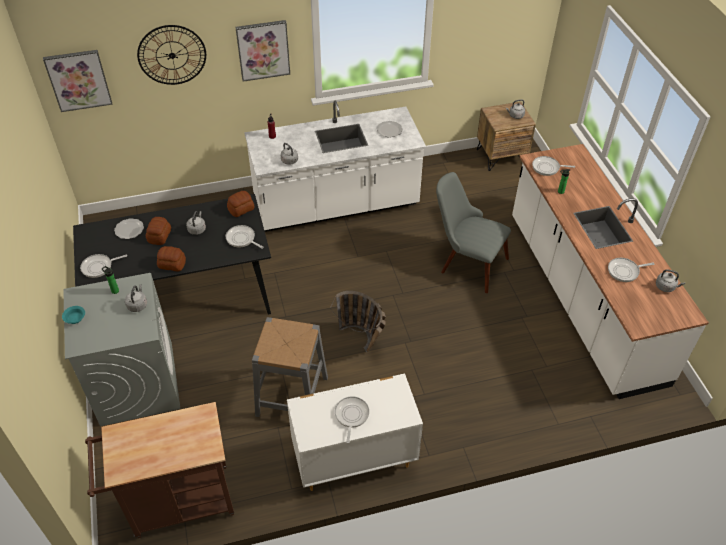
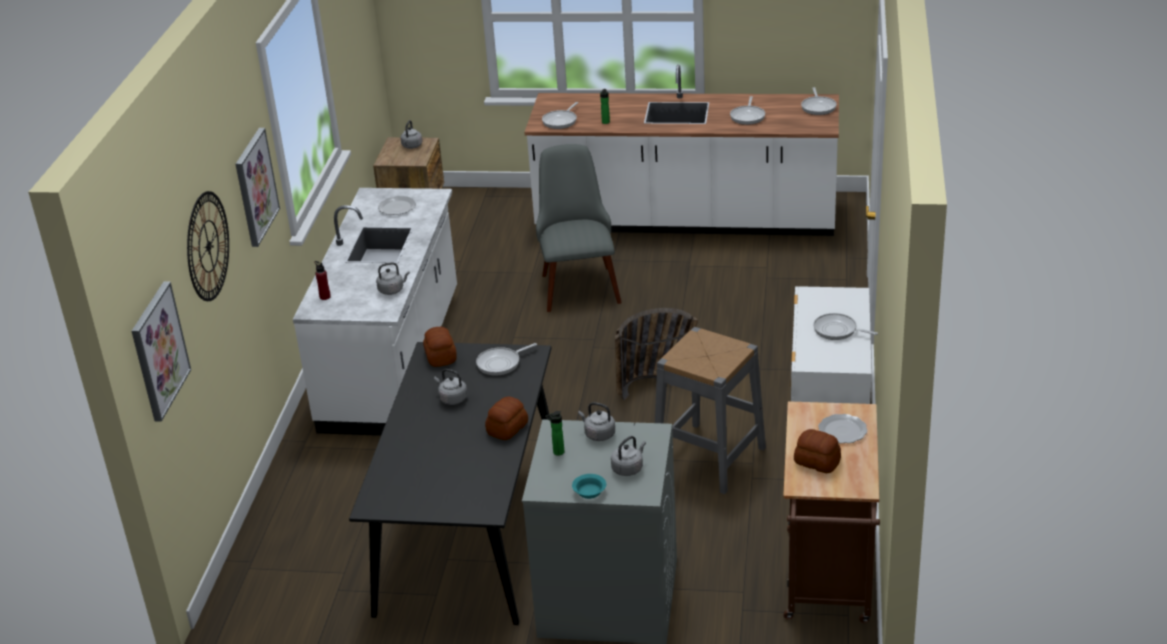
camera: 65 degrees left, 15 degrees down
frying pan [80,254,127,278] -> frying pan moved to [801,87,837,115]
plate [114,218,144,239] -> plate moved to [818,414,867,444]
bread [146,217,171,245] -> bread moved to [794,429,841,474]
grey chair [436,172,511,293] -> grey chair turned 120 degrees clockwise [536,144,622,312]
grey kettle [656,269,685,292] -> grey kettle moved to [611,436,646,476]

